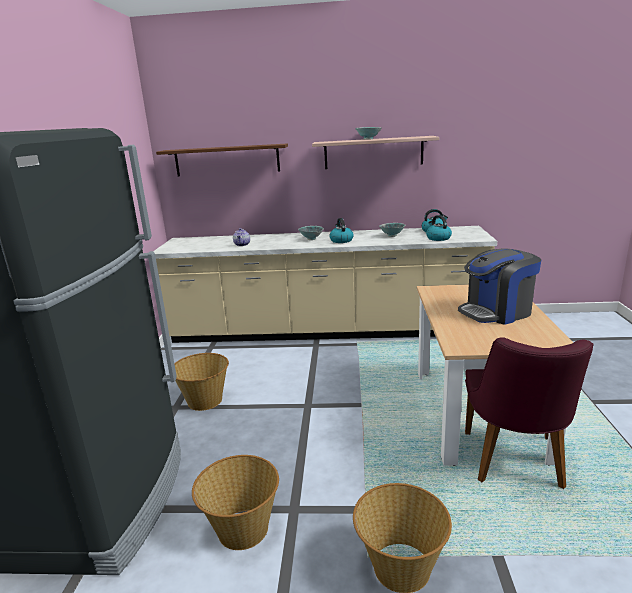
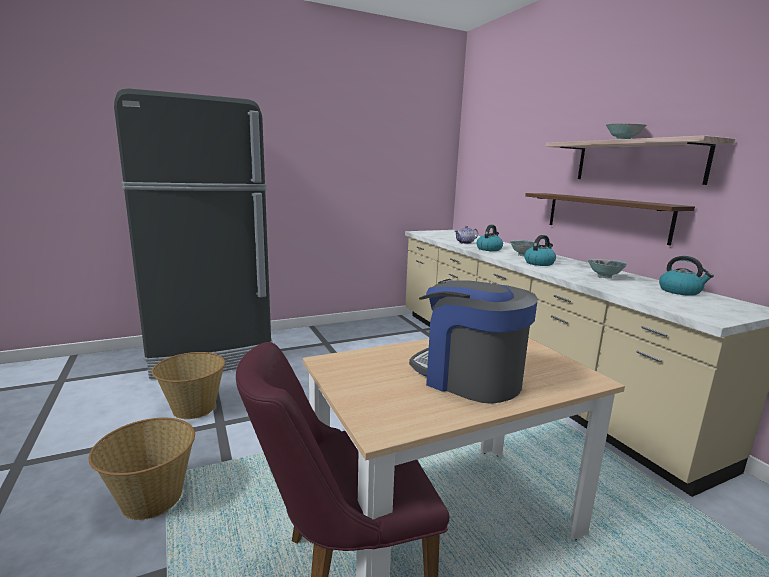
camera: 60 degrees right, 5 degrees down
brown shelf [156,143,288,176] -> brown shelf moved to [525,193,695,246]
basket [174,353,229,411] -> none
kettle [426,215,452,241] -> kettle moved to [477,225,503,251]

